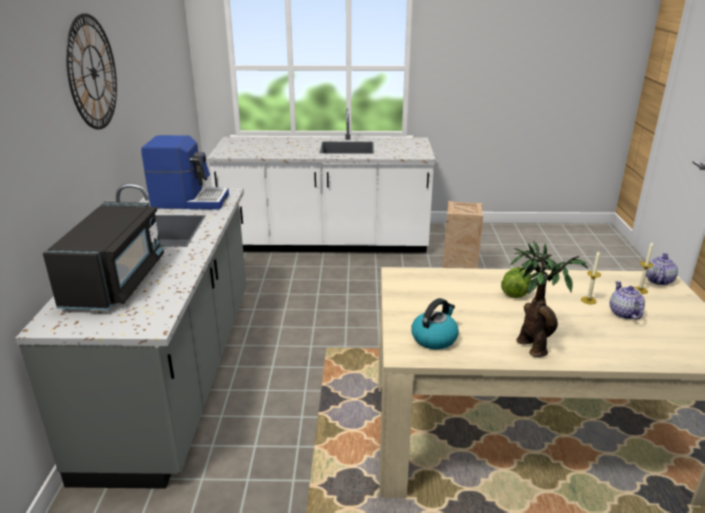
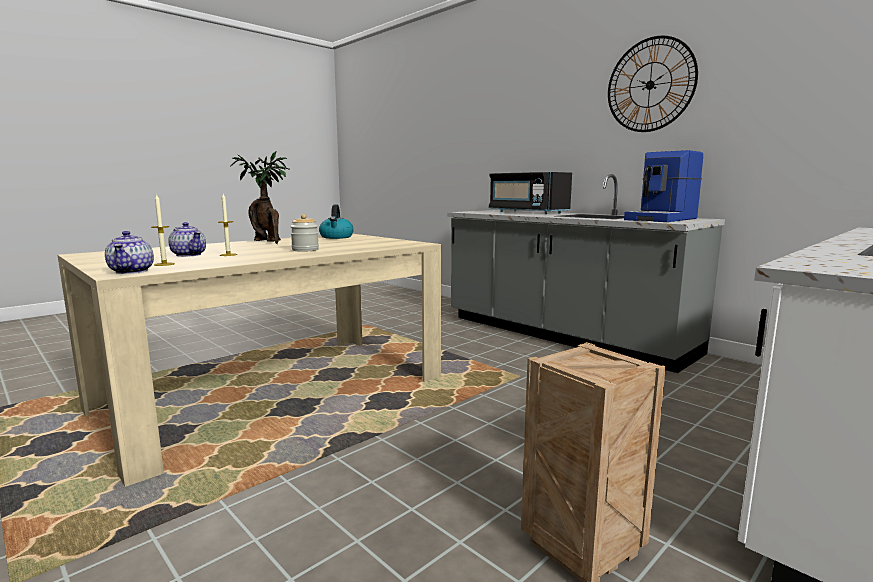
camera: 135 degrees right, 15 degrees down
lettuce [501,267,532,298] -> jar [290,214,319,252]

